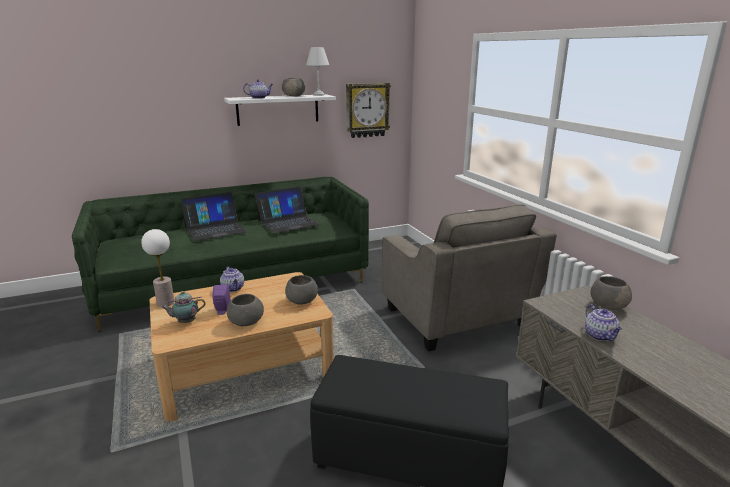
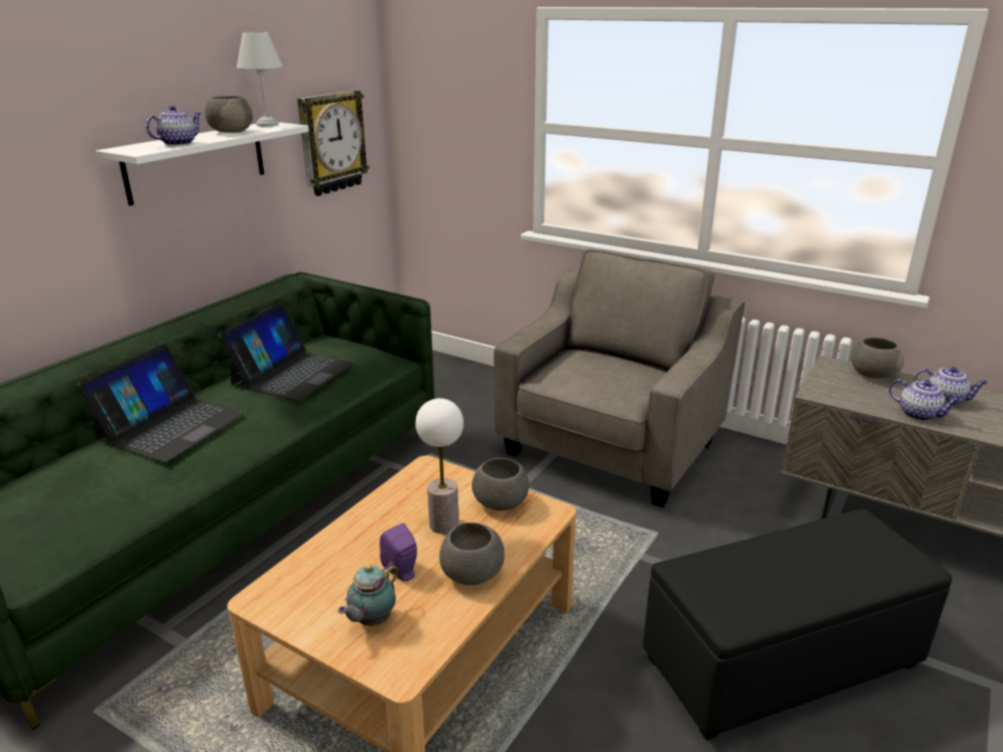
camera: 35 degrees left, 5 degrees up
table lamp [141,229,174,307] -> table lamp moved to [415,398,464,534]
teapot [220,267,244,292] -> teapot moved to [914,367,988,406]
grey armchair [382,204,557,351] -> grey armchair turned 90 degrees counterclockwise [494,249,745,507]

